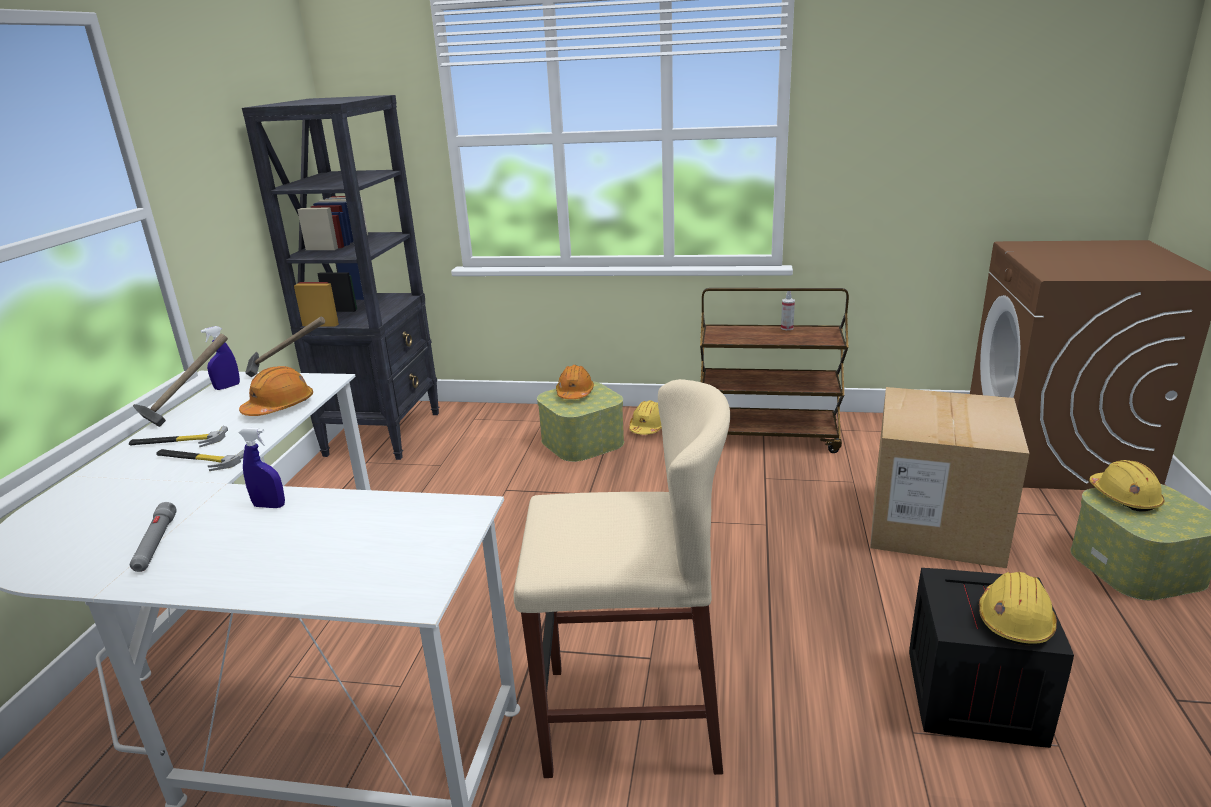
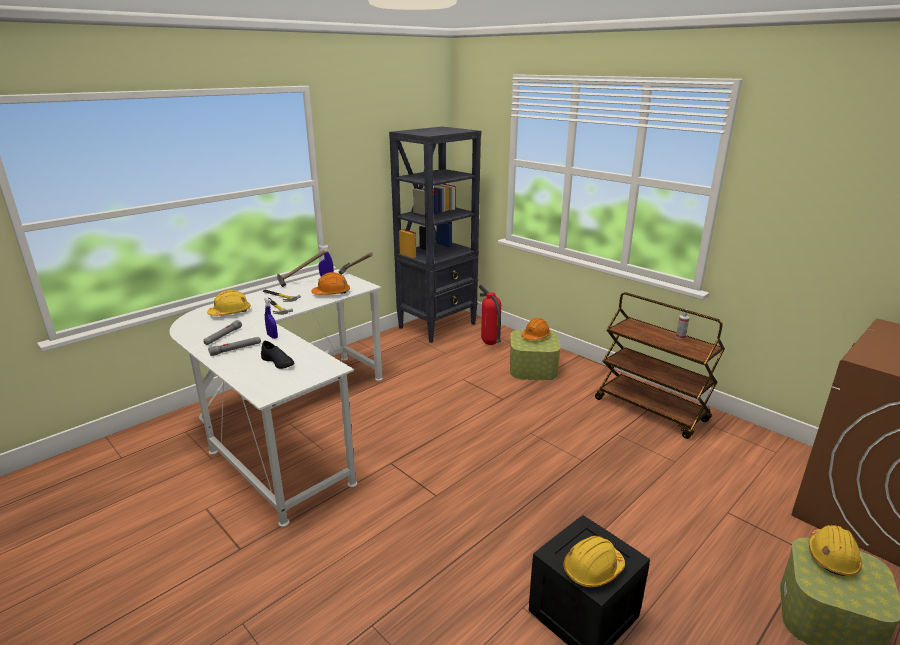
camera: 35 degrees right, 0 degrees up
beige stool [514,379,730,778] -> none
yellow hard hat [629,400,662,435] -> yellow hard hat moved to [207,290,251,316]
cardboard box [870,387,1029,568] -> none
none -> grey flashlight [208,337,261,356]
none -> black shoe [261,341,295,369]
none -> fire extinguisher [479,284,501,345]

